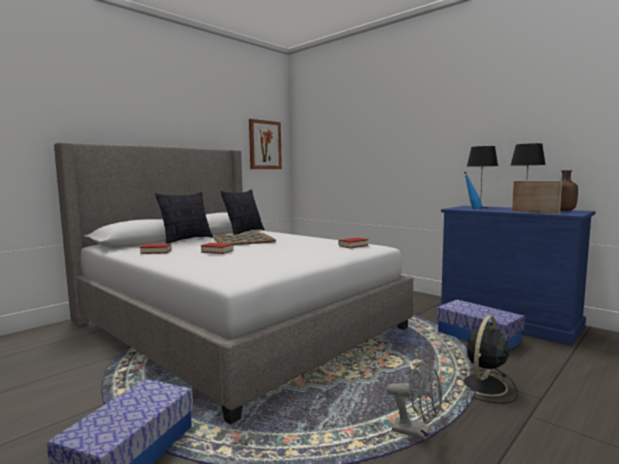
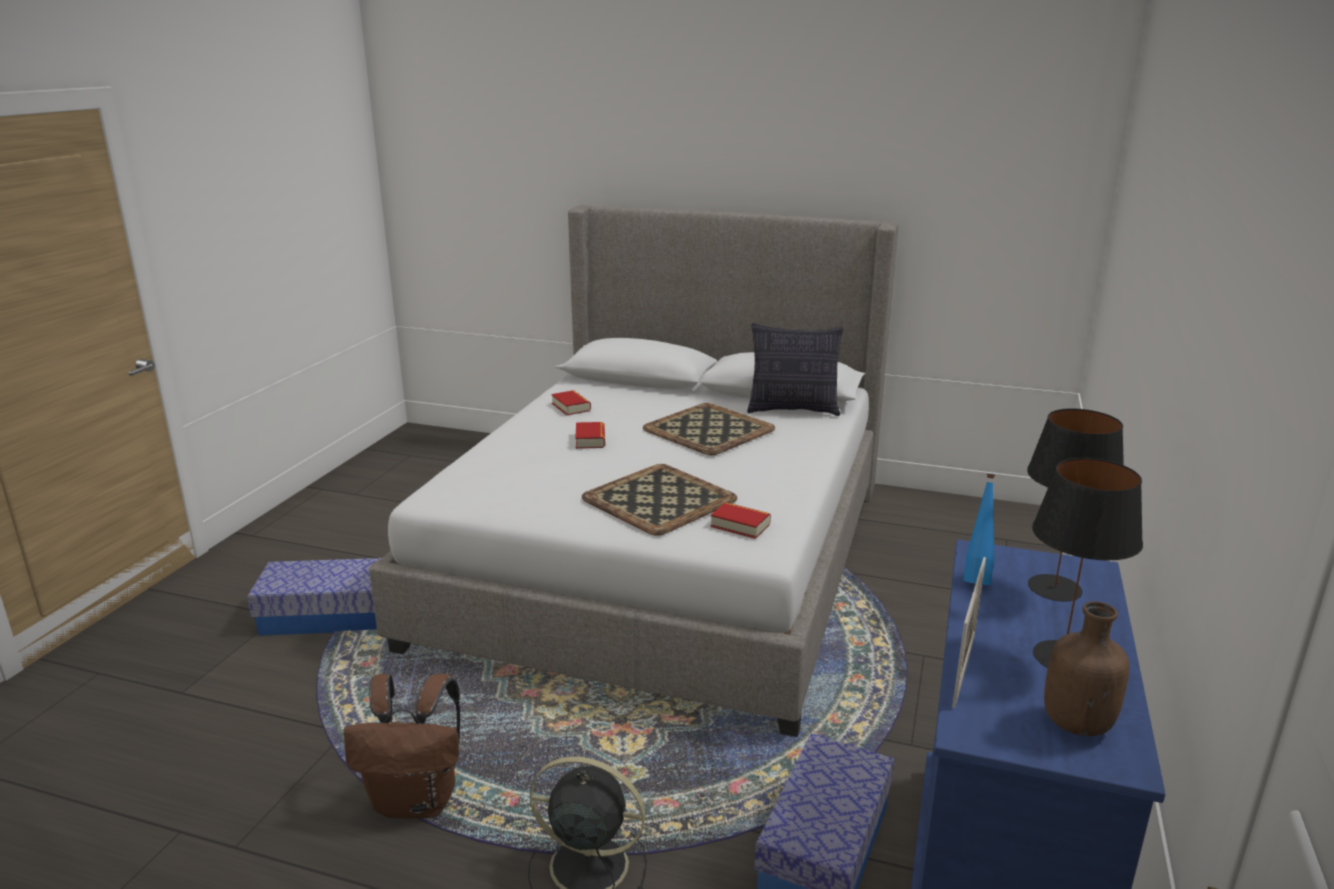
camera: 65 degrees right, 15 degrees up
pillow [155,192,213,244] -> none
picture [249,119,282,169] -> none
grey fan [387,359,442,441] -> brown backpack [343,673,460,819]
none -> tray [582,464,737,536]

